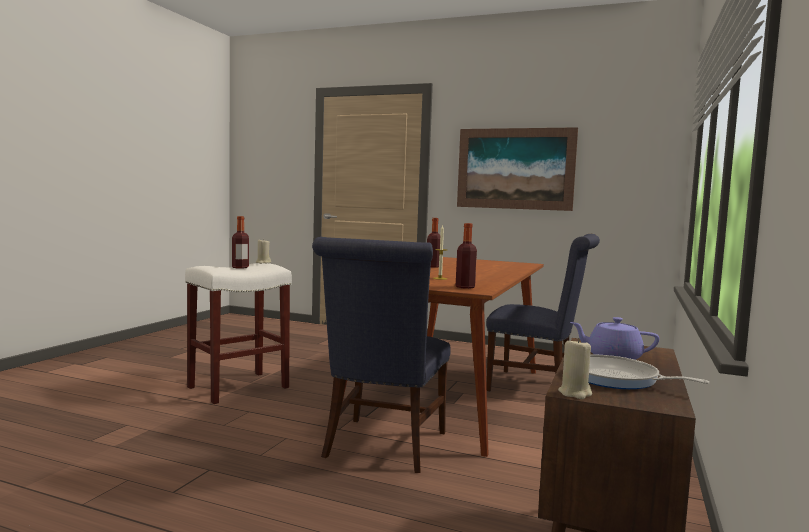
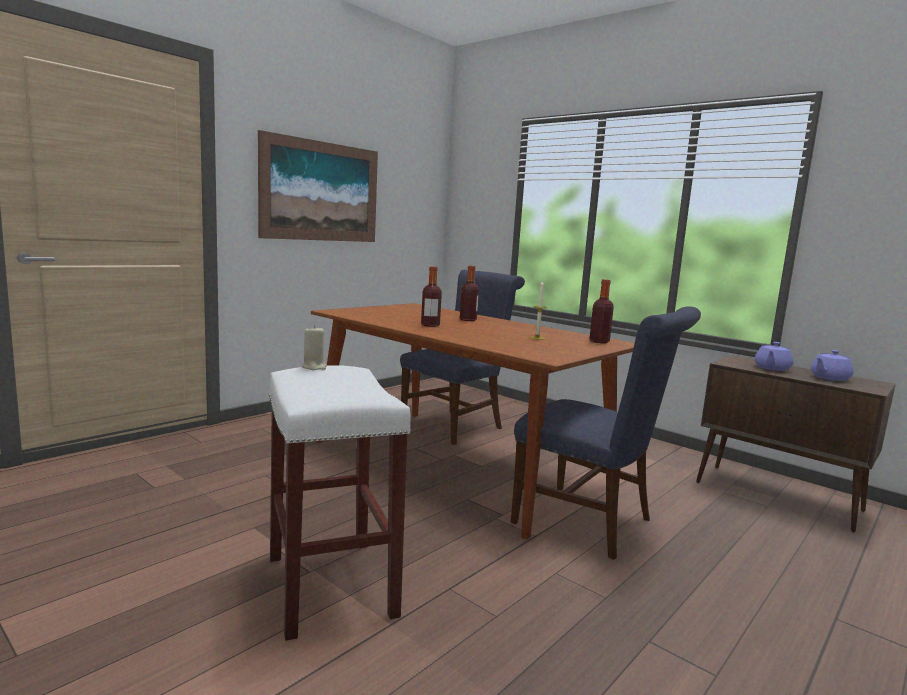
camera: 70 degrees left, 5 degrees up
bottle [232,216,249,269] -> bottle moved to [460,266,479,321]
beige candle [558,338,592,399] -> none
frying pan [588,354,710,389] -> purple teapot [811,350,854,381]

